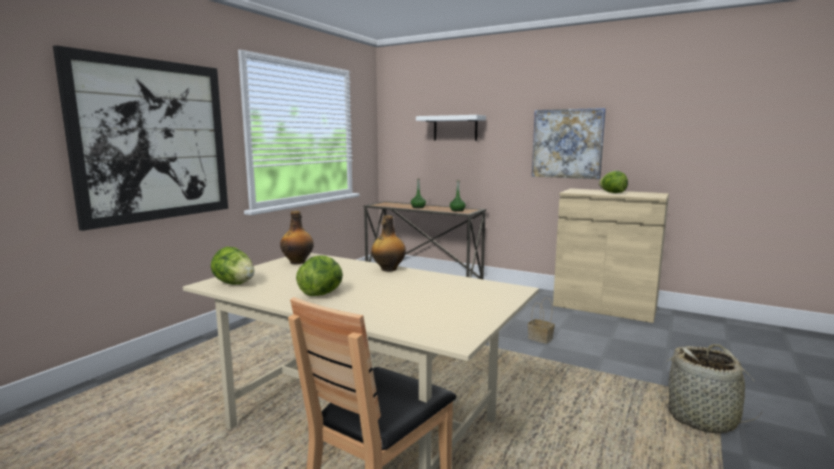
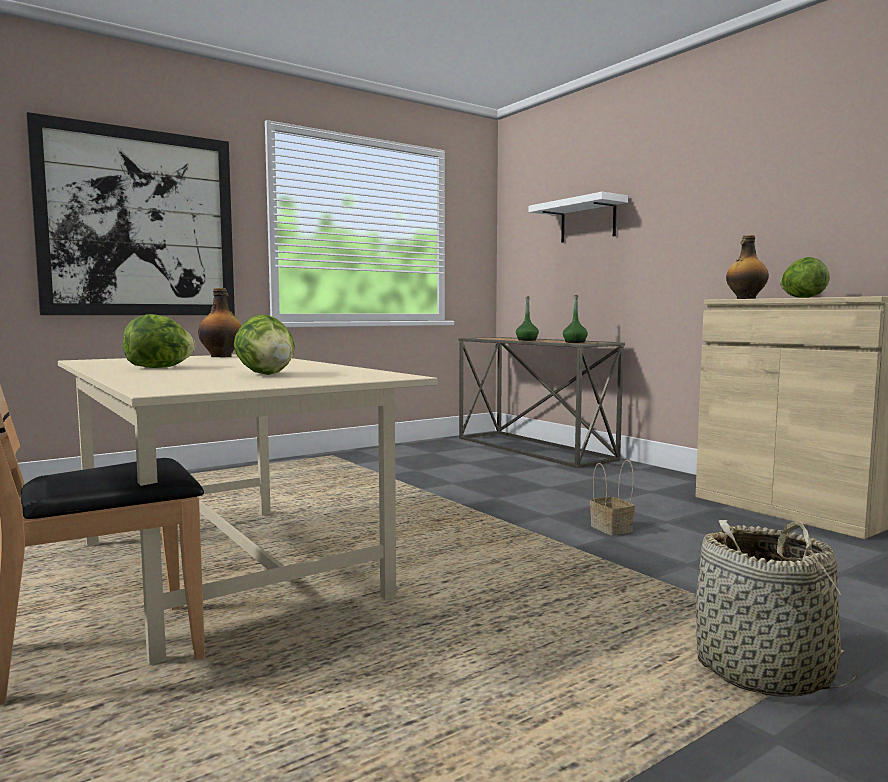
camera: 25 degrees right, 5 degrees down
lettuce [211,247,255,285] -> lettuce moved to [234,314,295,375]
bottle [371,215,406,272] -> bottle moved to [726,235,769,299]
picture [532,108,606,179] -> none

